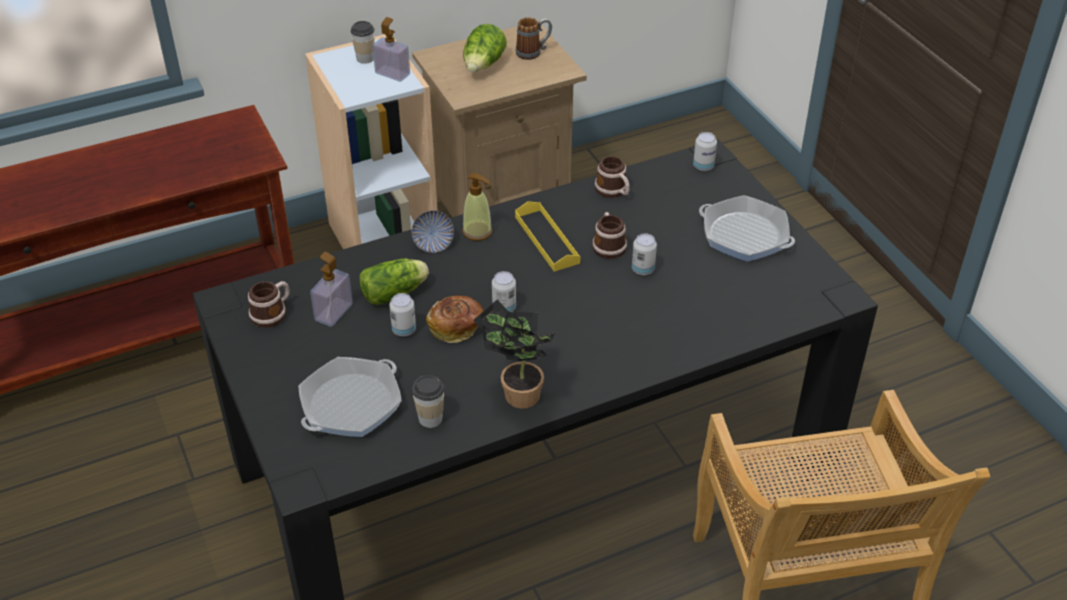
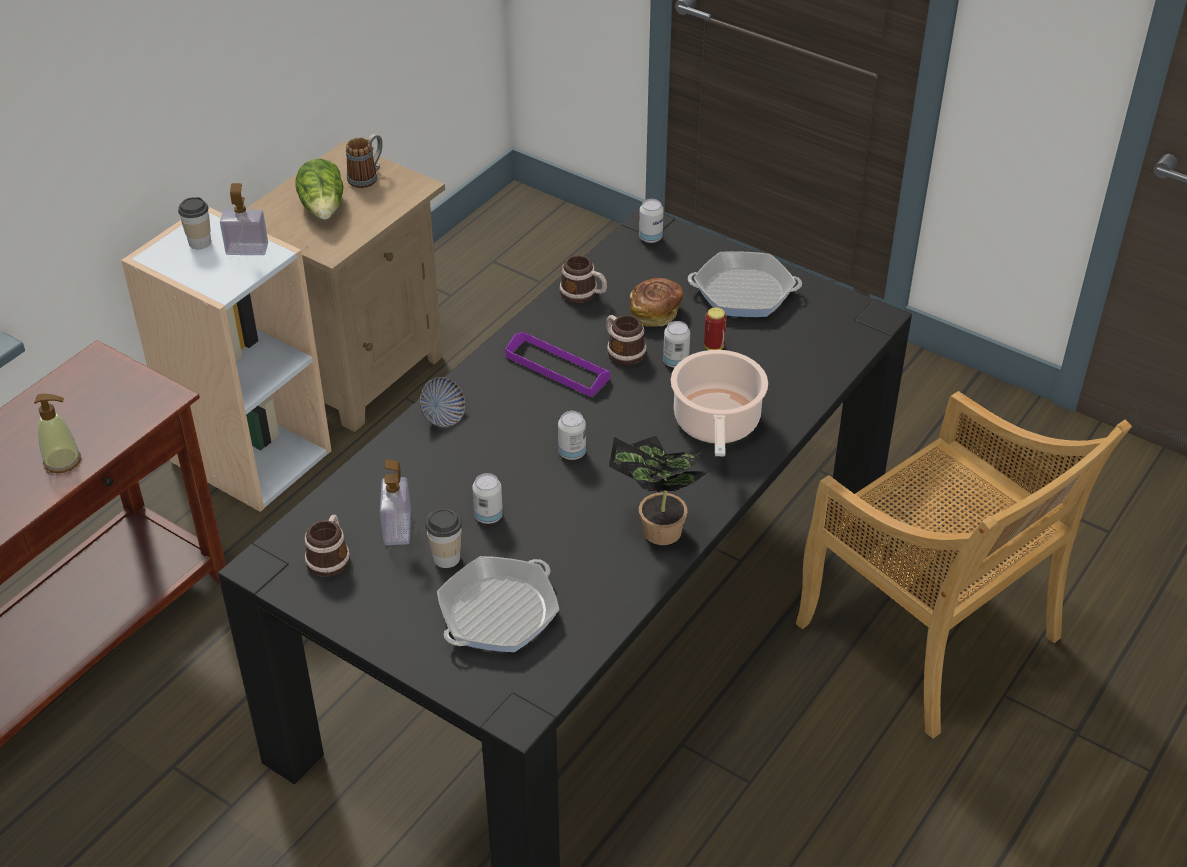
camera: 30 degrees left, 0 degrees up
frying pan [298,357,402,437] -> frying pan turned 150 degrees counterclockwise [437,556,560,652]
lettuce [360,259,429,305] -> none
cup [412,375,444,428] -> cup moved to [425,509,462,568]
bread [426,296,484,343] -> bread moved to [630,278,684,326]
soap dispenser [462,173,492,241] -> soap dispenser moved to [34,394,81,473]
yellow tray [515,201,581,272] -> purple tray [505,332,610,397]
none -> cooking pot [671,350,768,457]
none -> can [704,307,727,350]

